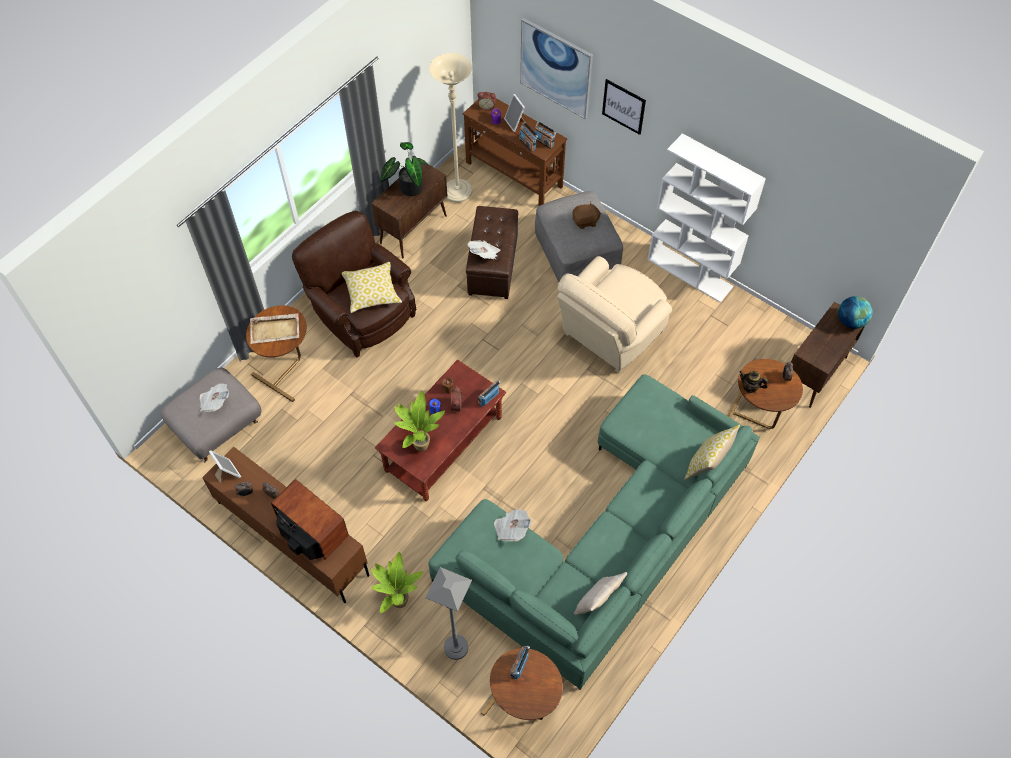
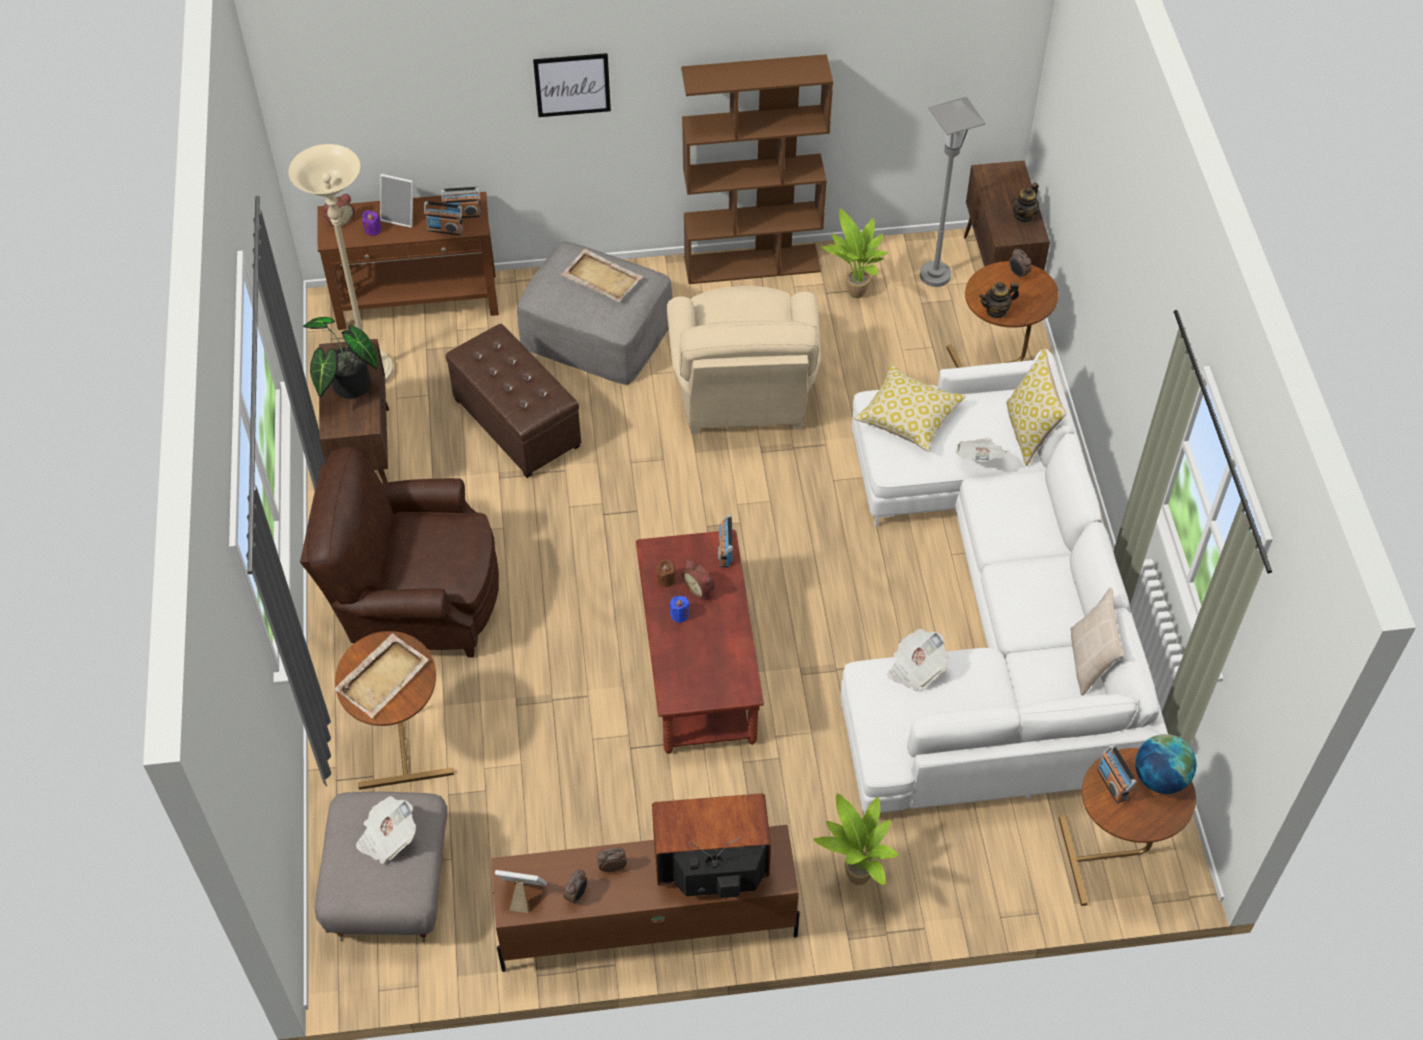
camera: 45 degrees left, 5 degrees down
pillow [341,262,402,313] -> pillow moved to [854,365,966,452]
potted plant [394,391,445,451] -> potted plant moved to [821,208,889,298]
grey floor lamp [425,567,472,660] -> grey floor lamp moved to [920,97,986,287]
green sofa [428,374,760,690] -> white sofa [840,349,1168,814]
newspaper [468,241,500,259] -> newspaper moved to [956,438,1007,462]
picture [520,18,593,119] -> none
brown plush toy [572,202,601,229] -> beige tray [561,249,643,302]
white bookcase [647,133,766,303] -> brown bookcase [681,54,833,284]
globe [838,296,873,329] -> globe moved to [1135,734,1196,794]
none -> teapot [1012,183,1039,223]

